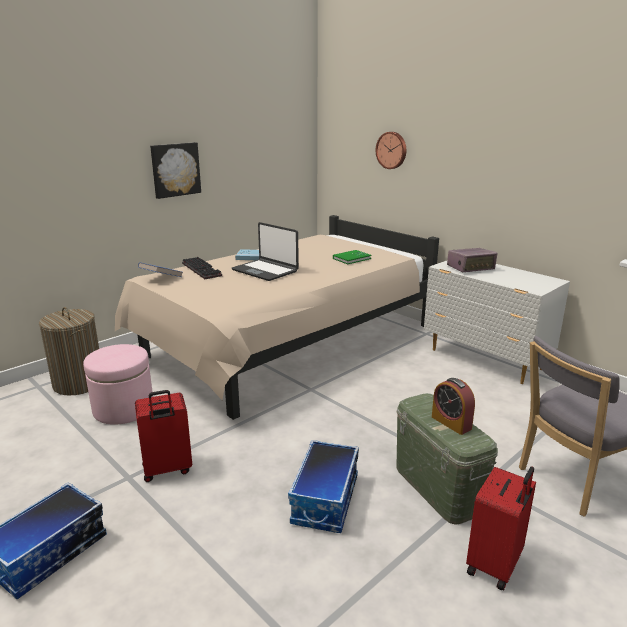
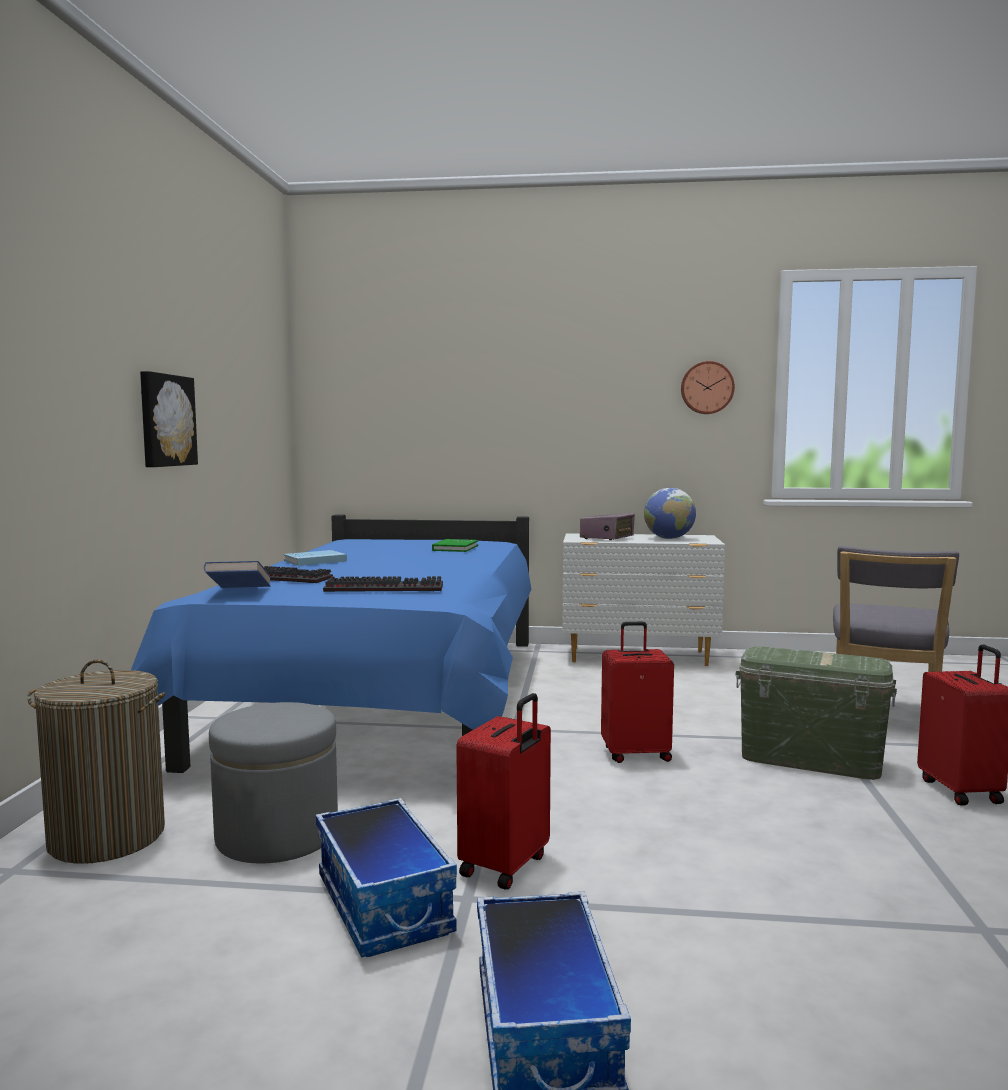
camera: 40 degrees left, 15 degrees down
pink ottoman [83,344,153,425] -> grey ottoman [209,702,338,863]
beige bed [115,215,439,420] -> blue bed [131,515,532,773]
laptop [232,222,299,281] -> none
storage box [288,440,359,533] -> storage box moved to [316,798,457,957]
wall clock [376,132,406,169] -> wall clock moved to [681,361,735,414]
alarm clock [432,378,475,435] -> none
none -> keyboard [323,576,443,592]
none -> red suitcase [601,622,674,763]
none -> globe [644,488,696,539]

